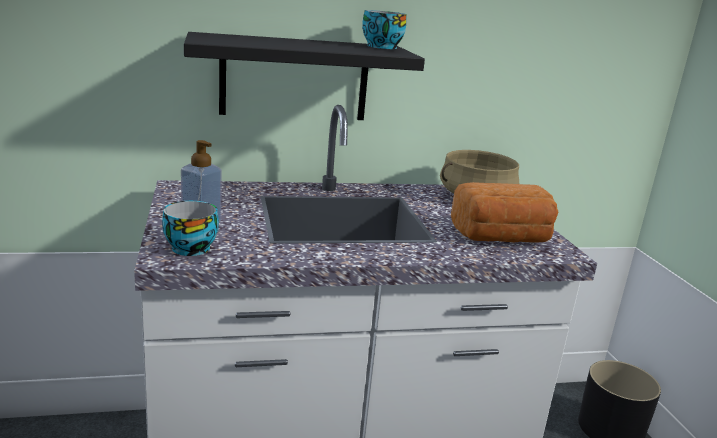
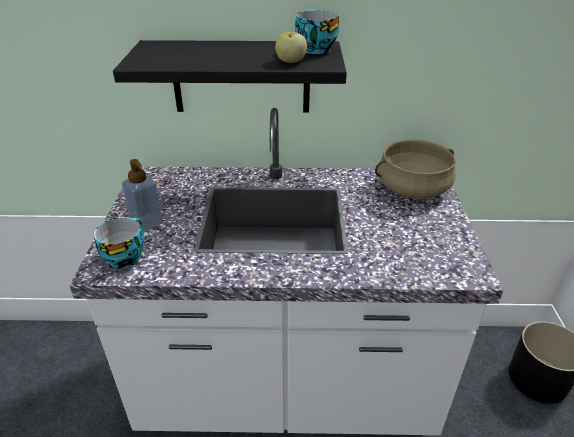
camera: 15 degrees right, 15 degrees up
bread [451,182,559,243] -> none
none -> apple [275,32,307,63]

